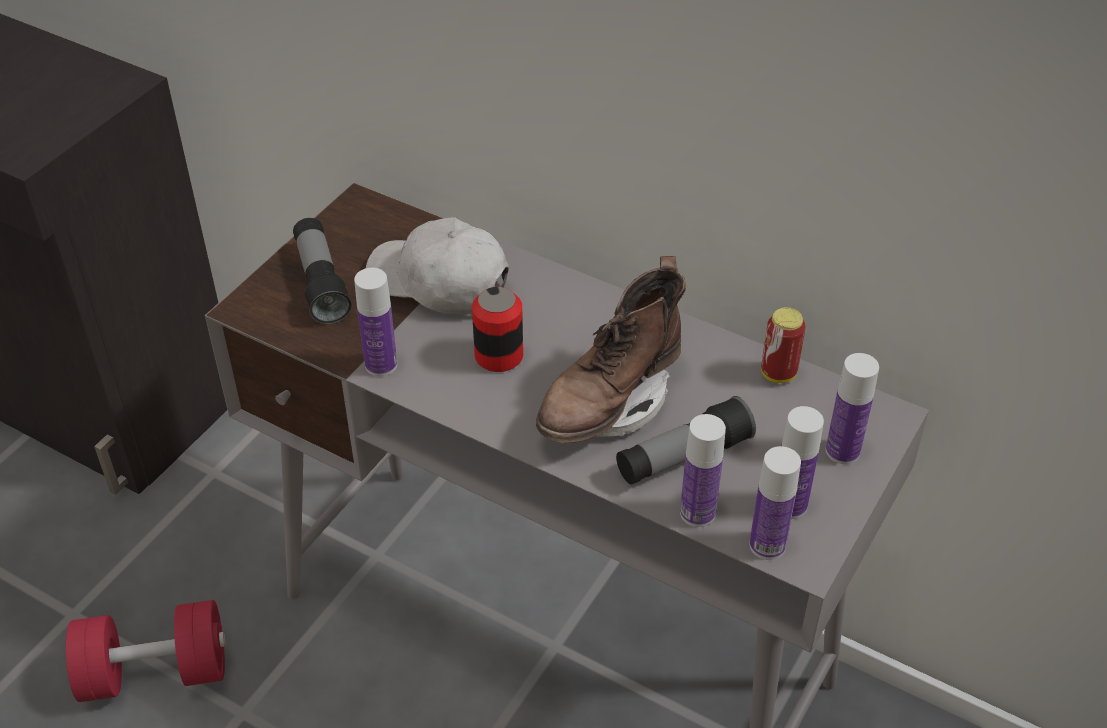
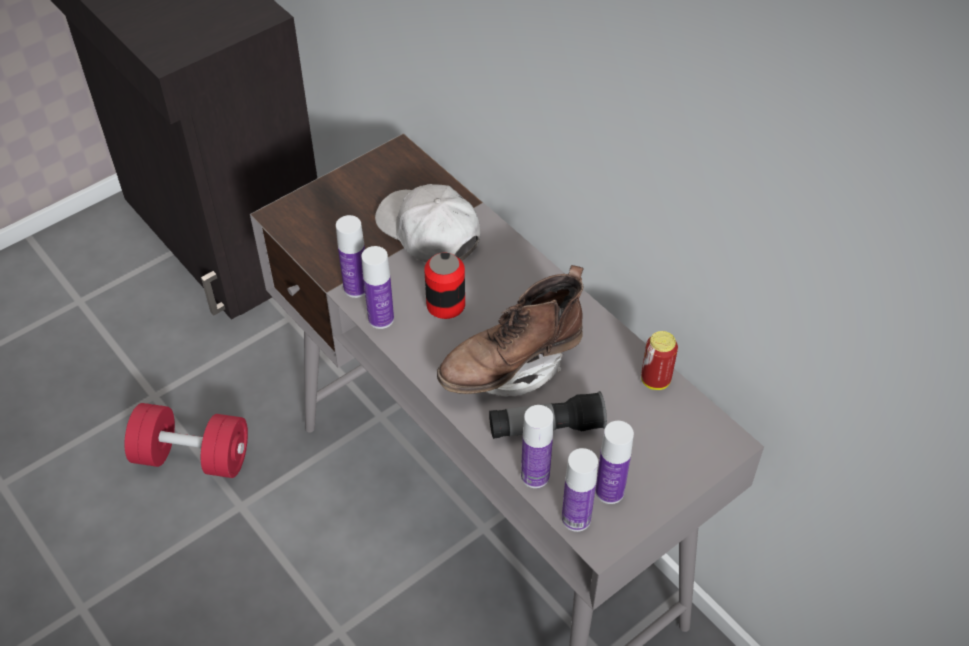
camera: 20 degrees right, 5 degrees up
flashlight [293,218,352,324] -> none
bottle [826,353,879,464] -> bottle moved to [361,246,394,329]

